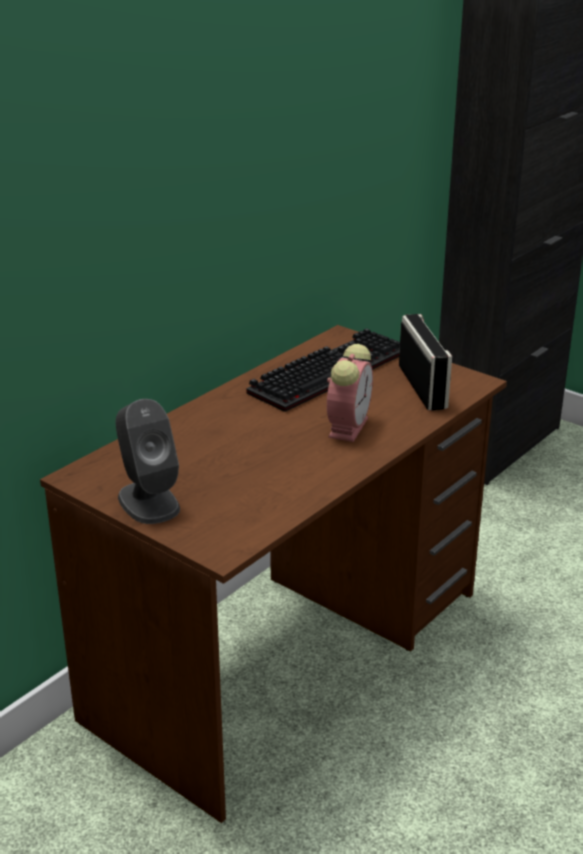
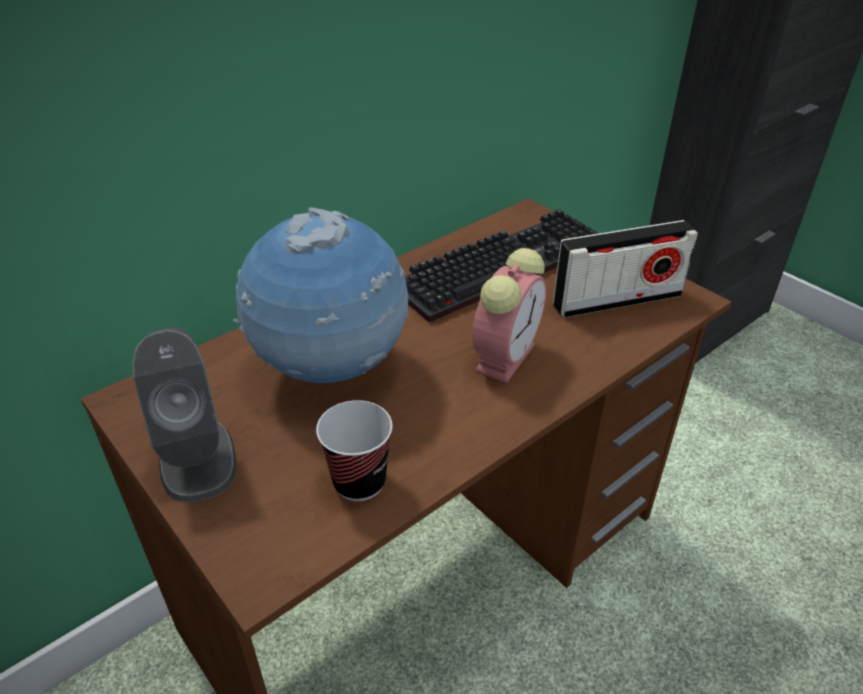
camera: 10 degrees right, 10 degrees up
radio [399,314,452,411] -> radio turned 75 degrees clockwise [553,220,698,318]
none -> globe [234,207,408,383]
none -> cup [316,400,393,501]

